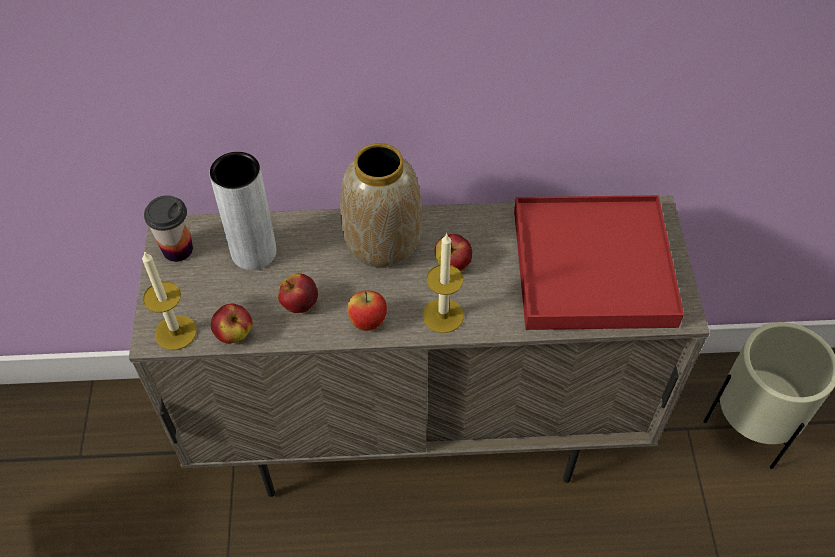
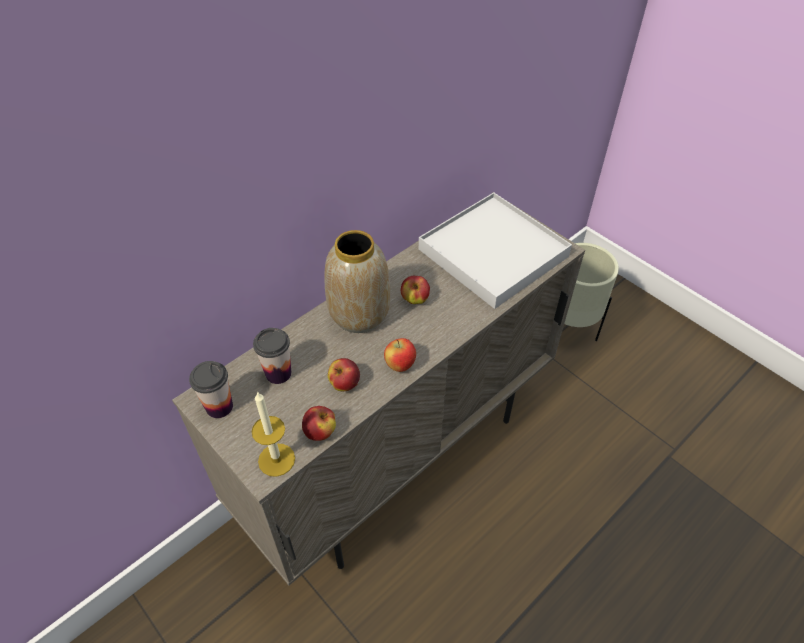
camera: 40 degrees left, 5 degrees down
grey vase [209,152,277,270] -> cup [253,328,291,384]
candle [423,233,464,333] -> none
red tray [514,195,684,330] -> white tray [419,192,572,309]

